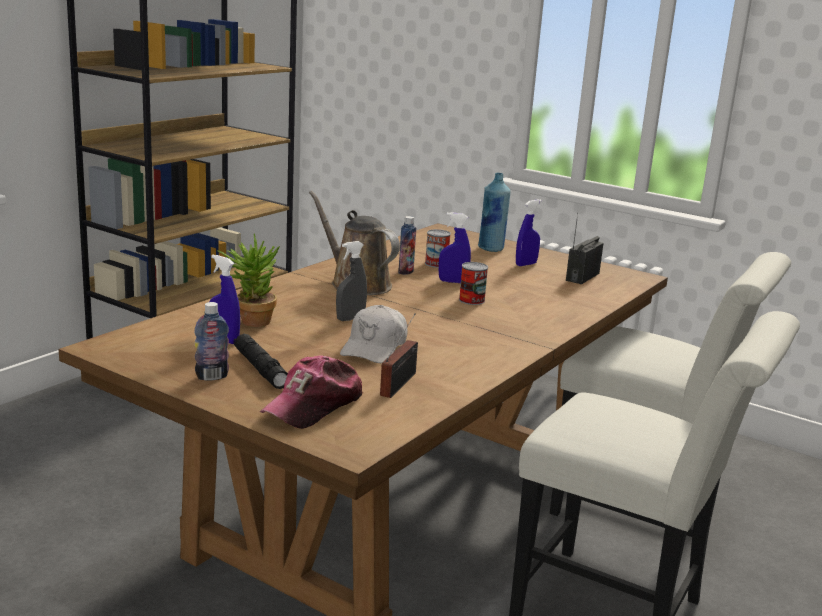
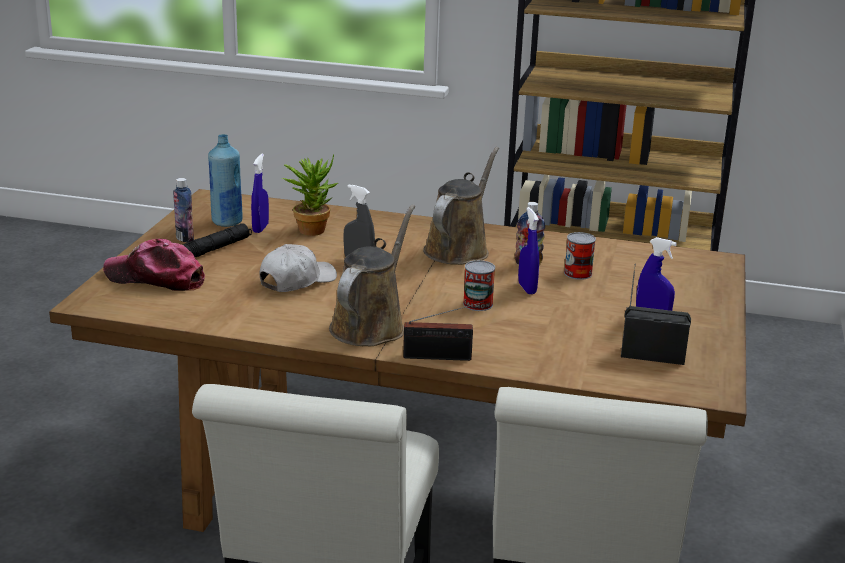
camera: 70 degrees right, 5 degrees up
white cap [340,305,408,363] -> white cap turned 135 degrees clockwise [259,244,337,292]
radio [380,313,418,398] -> radio moved to [403,302,483,361]
blue bottle [478,173,511,252] -> blue bottle moved to [208,134,243,227]
none -> brown watering can [329,205,415,346]

